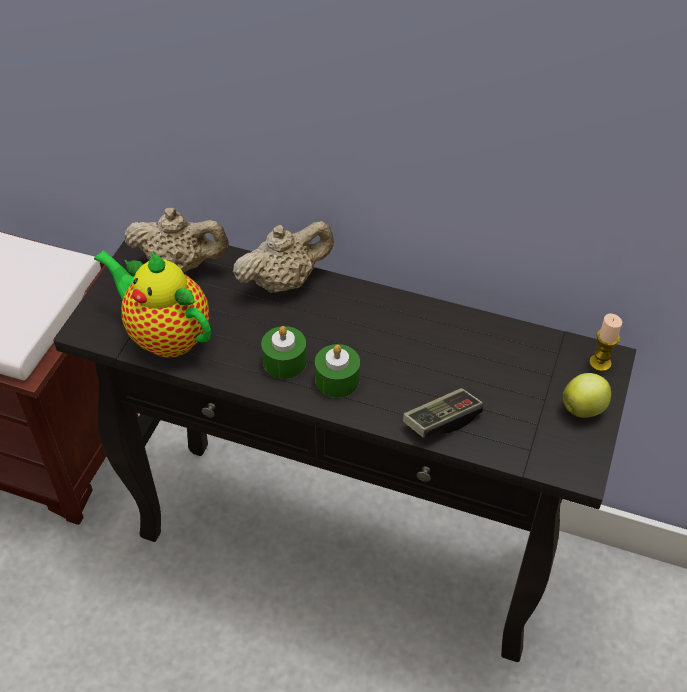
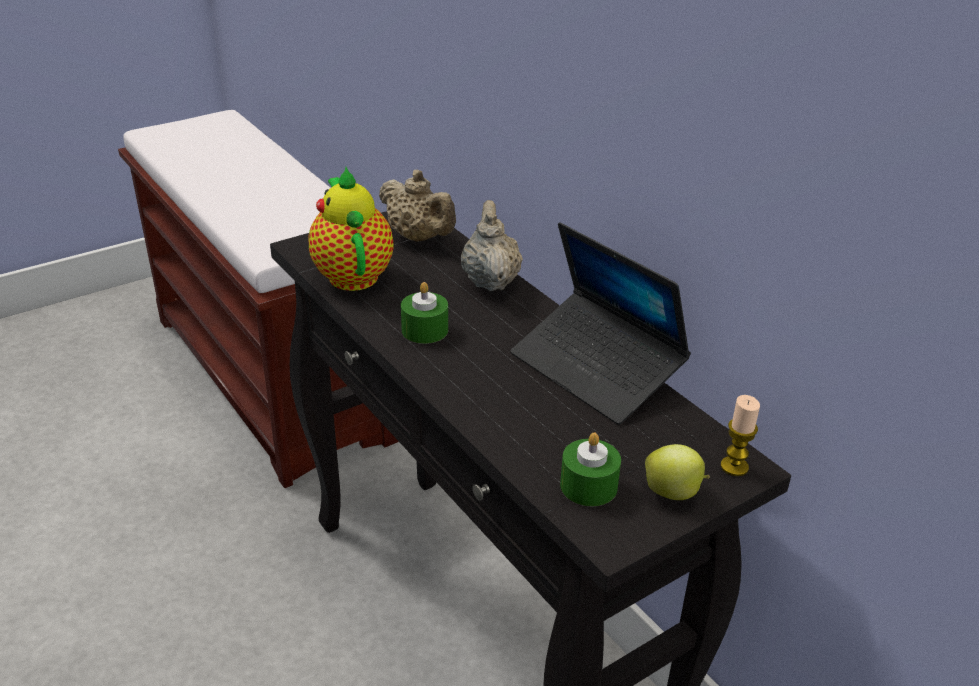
camera: 35 degrees right, 15 degrees down
beige teapot [233,221,334,293] -> beige teapot turned 105 degrees counterclockwise [461,200,523,291]
green candle [315,344,360,398] -> green candle moved to [560,432,621,506]
game controller [403,388,483,438] -> none
none -> laptop [510,222,691,425]

